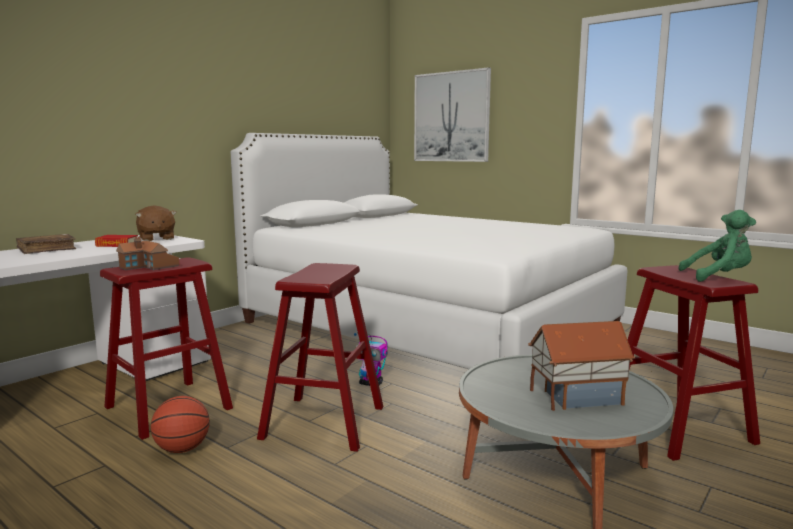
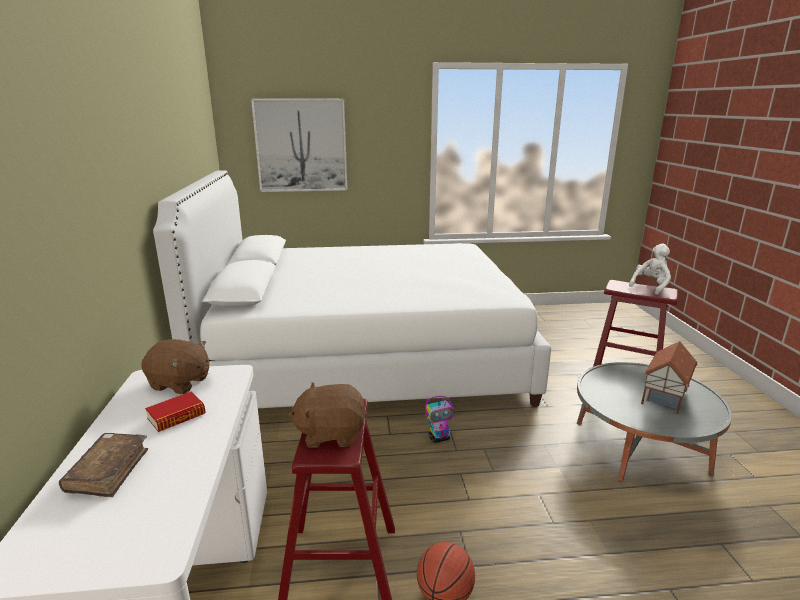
camera: 45 degrees left, 10 degrees up
toy house [116,237,180,270] -> brown plush toy [288,382,367,447]
red stool [257,263,384,452] -> none
green plush toy [678,210,756,282] -> white plush toy [629,243,671,295]

